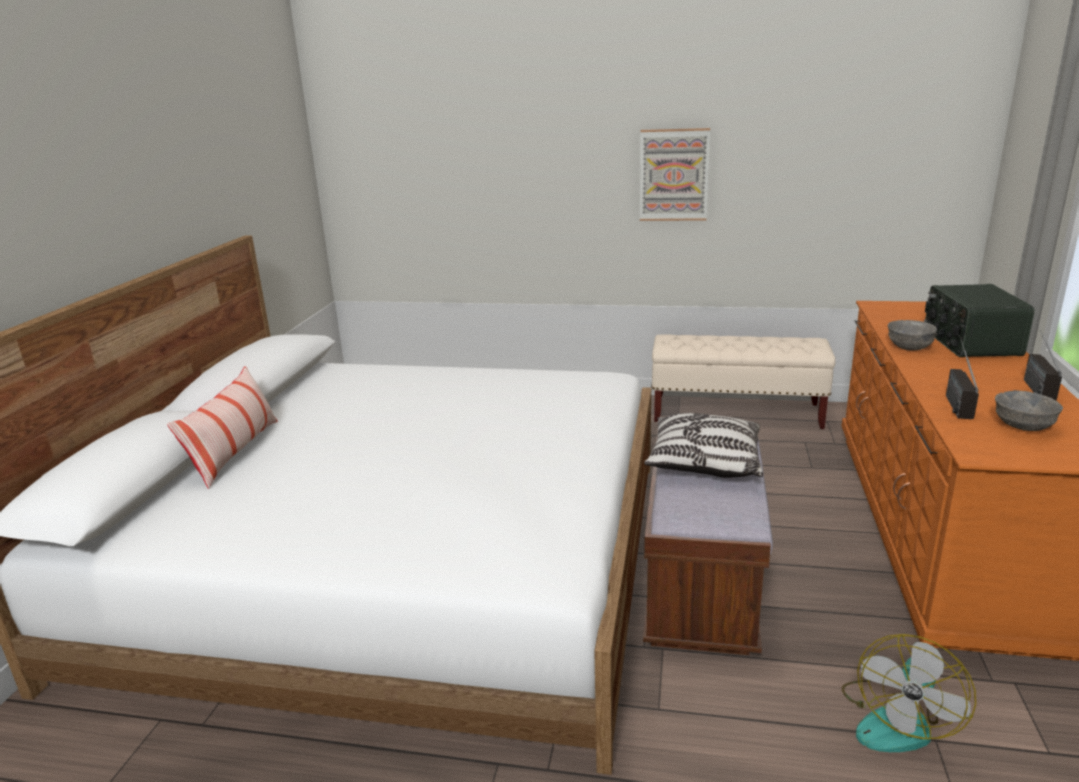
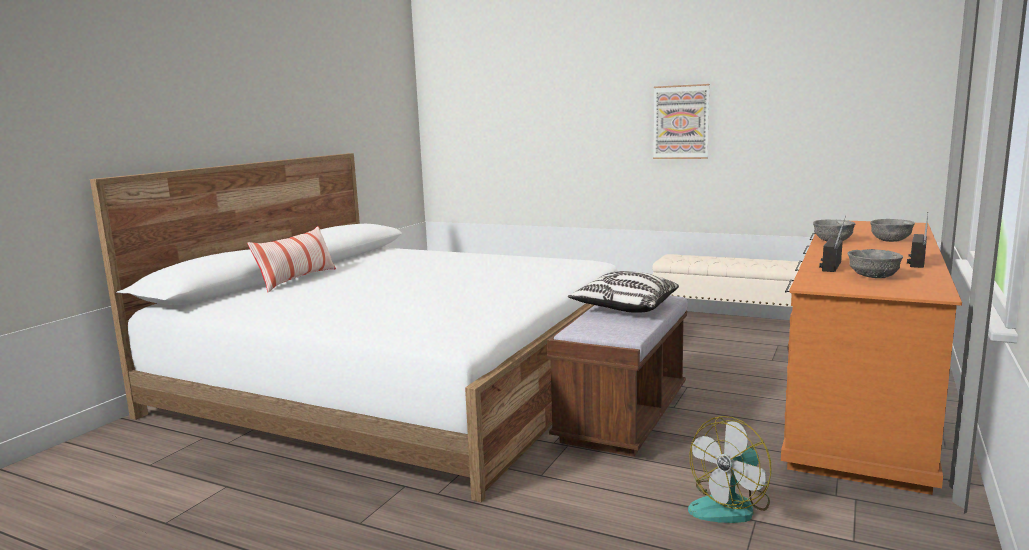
camera: 15 degrees right, 10 degrees down
radio [924,284,1035,357] -> grey bowl [870,219,915,242]

